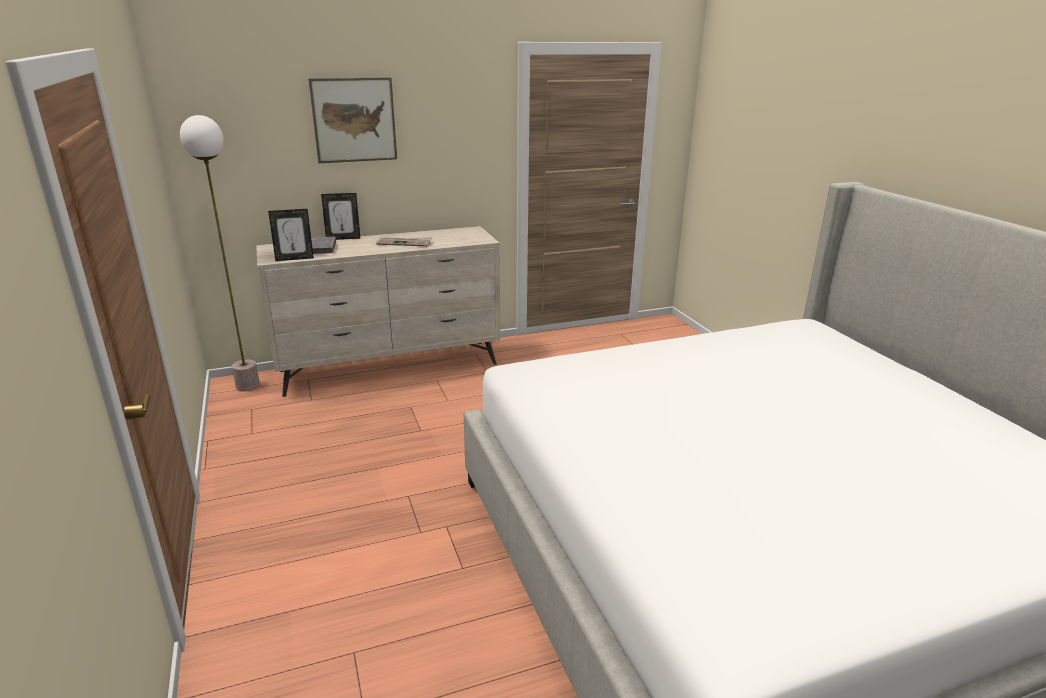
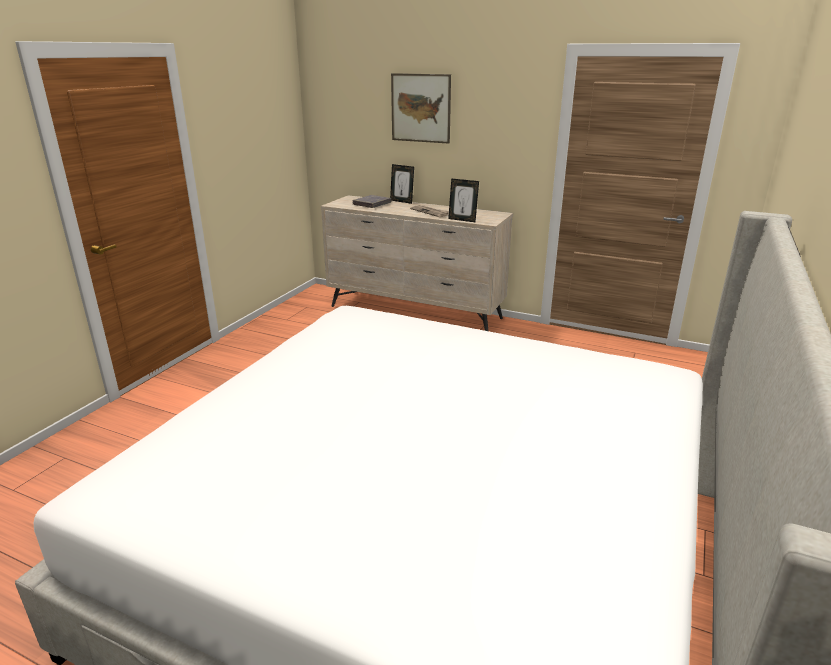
camera: 45 degrees right, 0 degrees up
floor lamp [180,115,260,392] -> none
picture frame [268,209,314,261] -> picture frame moved to [448,178,479,222]

